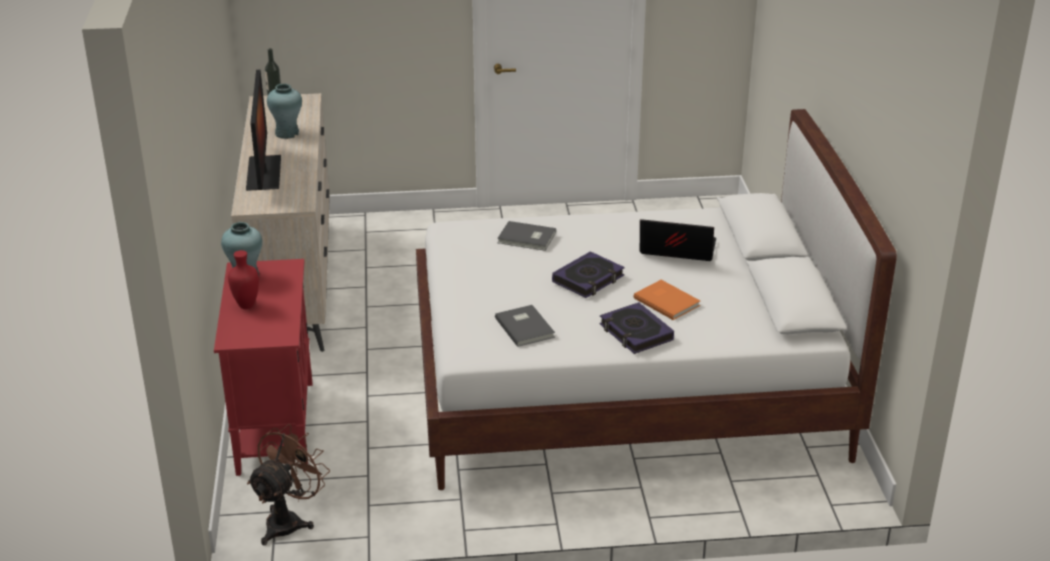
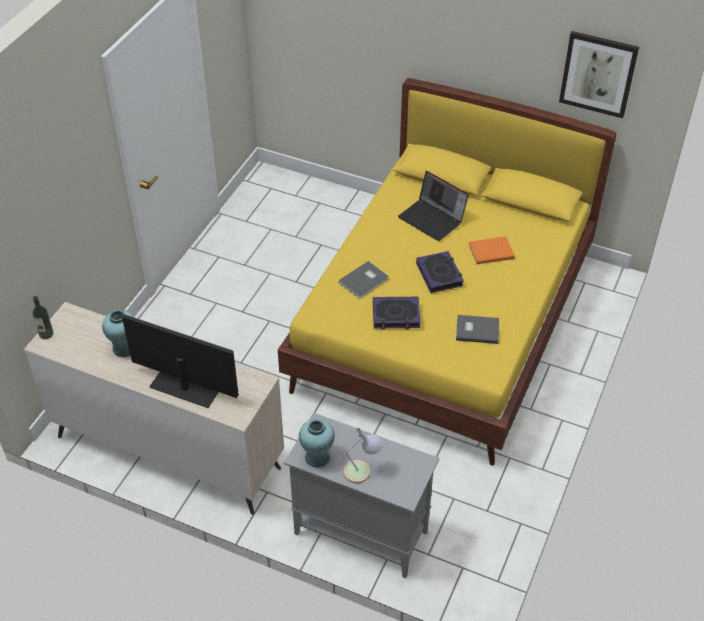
camera: 60 degrees left, 15 degrees up
red cabinet [214,259,312,476] -> grey cabinet [284,413,439,578]
red vase [228,250,259,309] -> table lamp [344,428,384,484]
brown fan [247,424,330,545] -> none
white bed [416,109,897,490] -> yellow bed [278,78,616,466]
book [600,302,674,354] -> book moved to [373,297,421,330]
laptop [640,219,716,261] -> laptop turned 90 degrees counterclockwise [398,171,469,241]
none -> picture [559,31,639,118]

